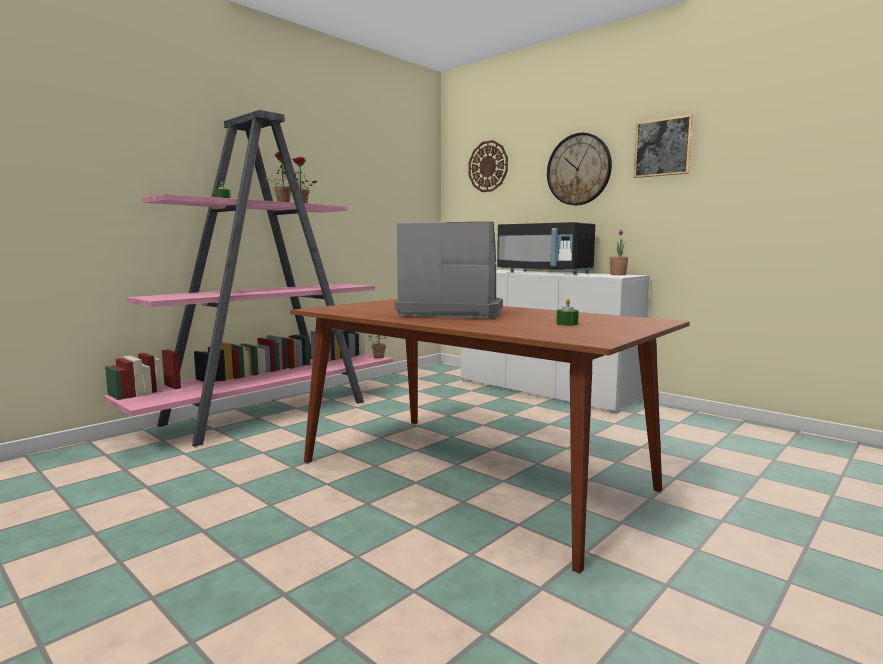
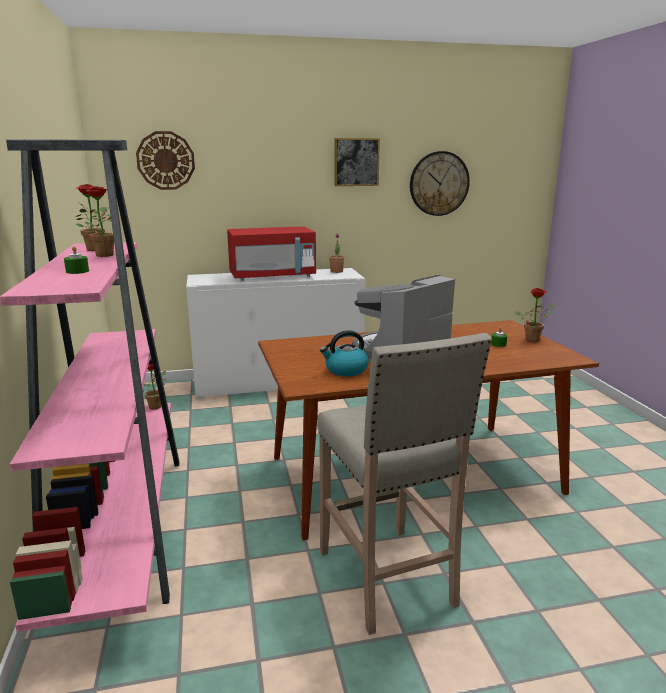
camera: 55 degrees left, 10 degrees up
black microwave [497,222,595,275] -> red microwave [227,227,316,281]
wall clock [547,133,612,205] -> wall clock moved to [410,151,470,216]
none -> beige stool [318,333,492,635]
none -> kettle [320,330,369,376]
none -> potted plant [515,288,555,342]

